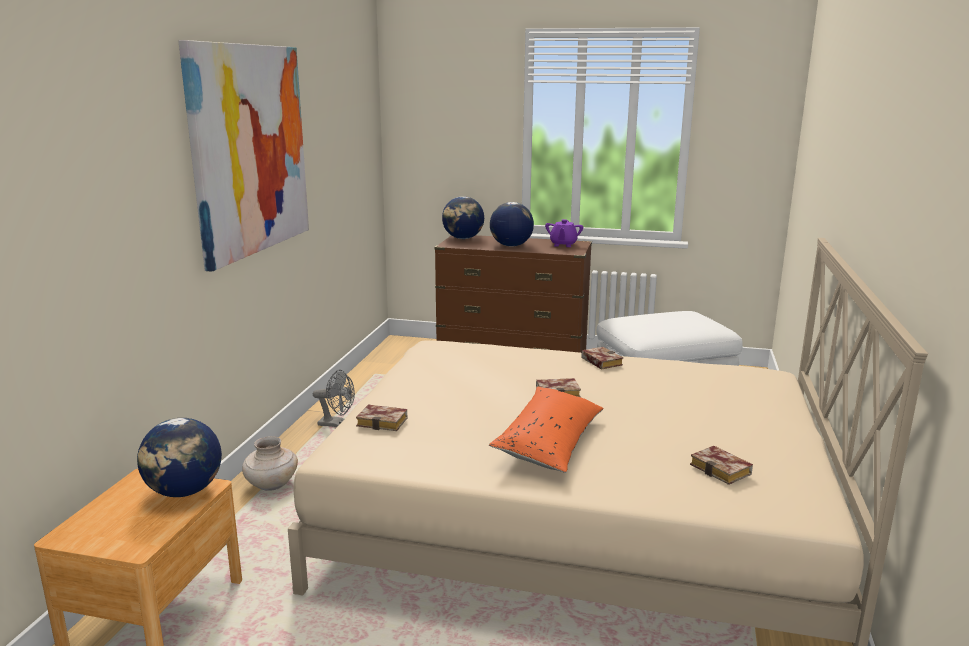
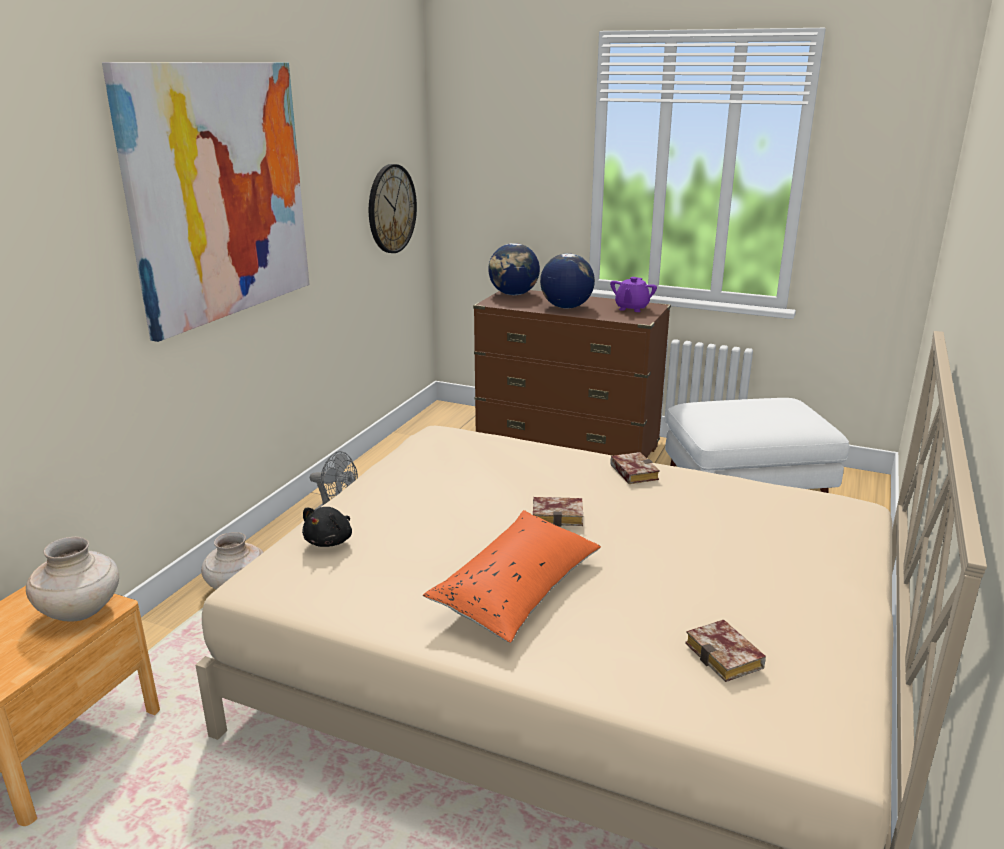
camera: 10 degrees right, 5 degrees up
globe [137,418,222,497] -> beige vase [26,537,119,622]
book [356,405,408,431] -> black plush toy [302,507,352,547]
none -> wall clock [369,164,417,253]

